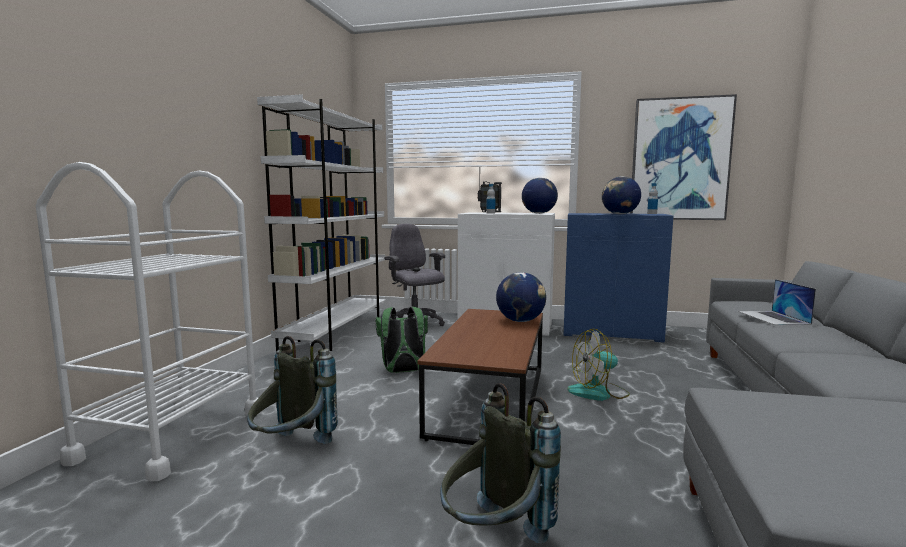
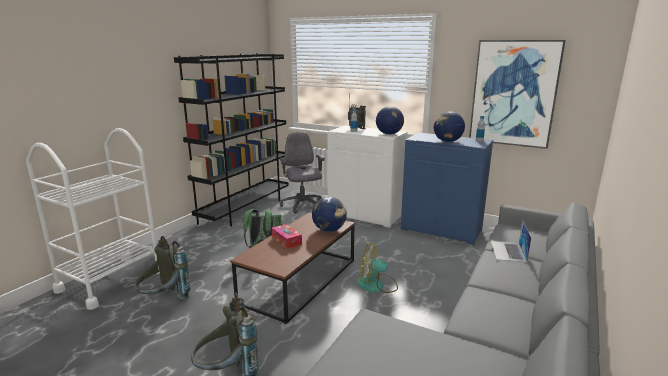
camera: 15 degrees right, 10 degrees up
white bookcase [257,94,386,352] -> black bookcase [174,53,288,226]
none -> tissue box [272,224,302,249]

